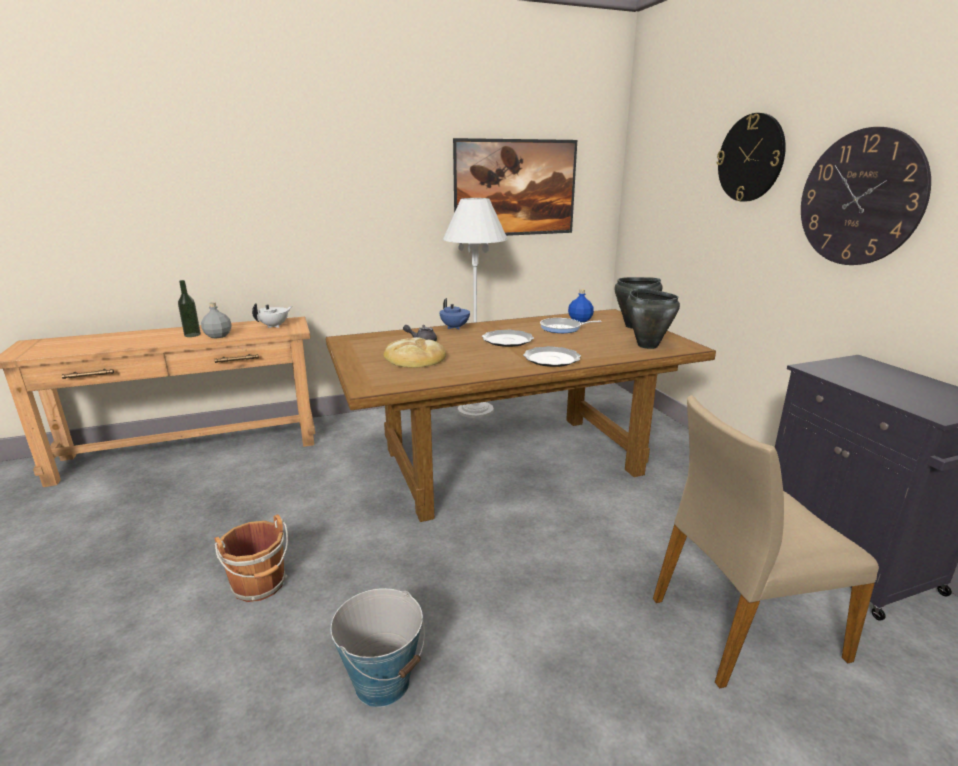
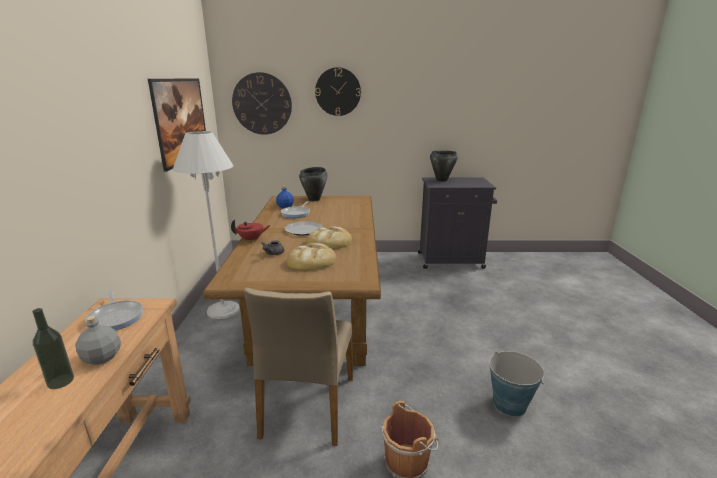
camera: 70 degrees left, 0 degrees up
white teapot [252,303,292,328] -> frying pan [85,291,143,330]
blue teapot [439,298,470,330] -> red teapot [231,219,271,240]
plate [523,346,581,367] -> none
black cooking pot [627,289,680,349] -> black cooking pot moved to [430,151,458,181]
beige chair [653,395,879,689] -> beige chair moved to [244,288,353,446]
wall clock [801,127,931,265] -> wall clock moved to [232,72,292,135]
none -> bread [306,226,352,249]

